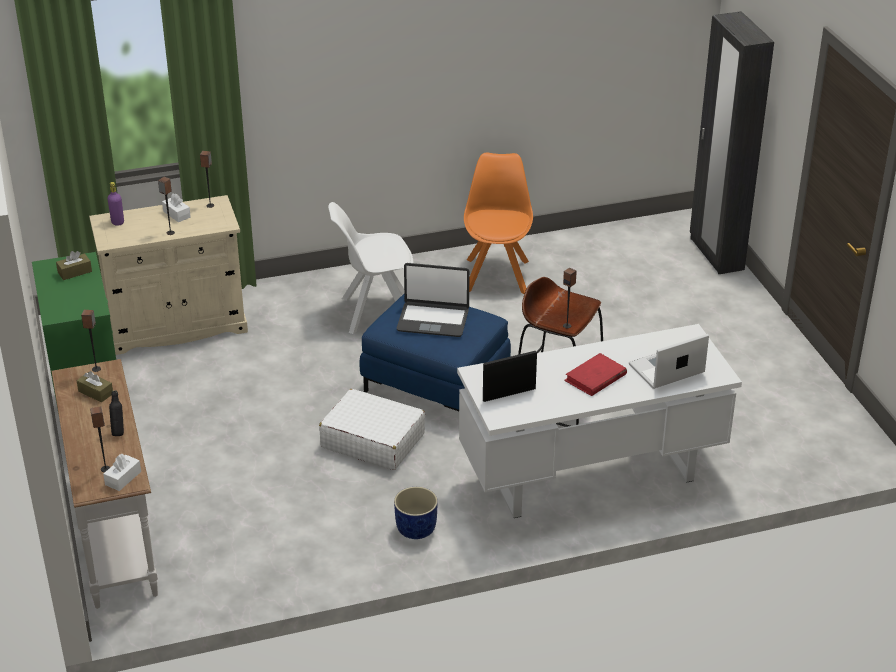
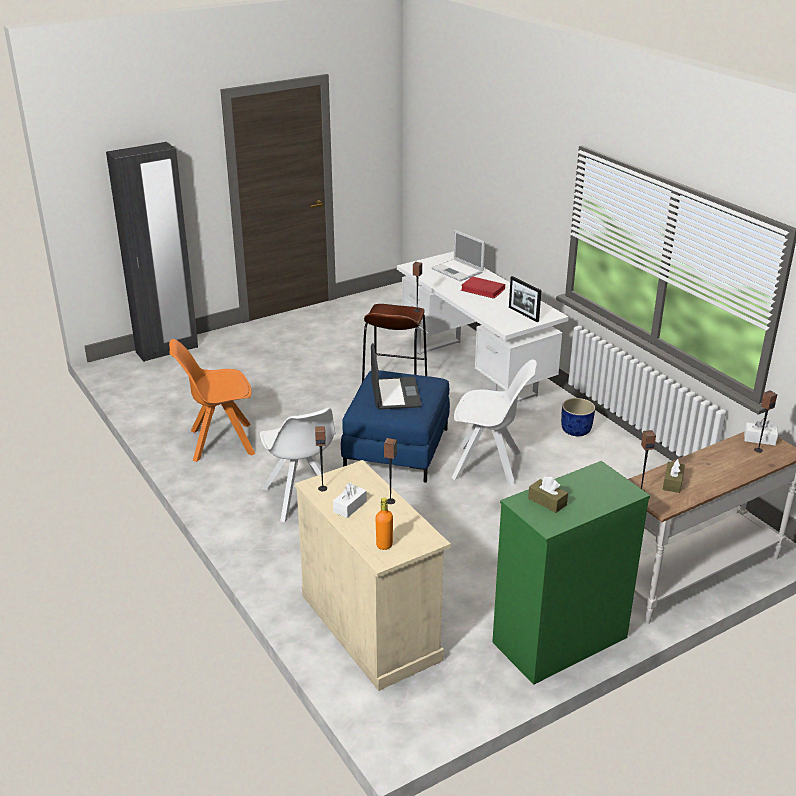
camera: 105 degrees left, 5 degrees down
purple bottle [107,182,124,226] -> orange bottle [376,498,393,550]
black bottle [109,391,124,436] -> none
white suitcase [319,389,425,470] -> white chair [451,359,537,487]

